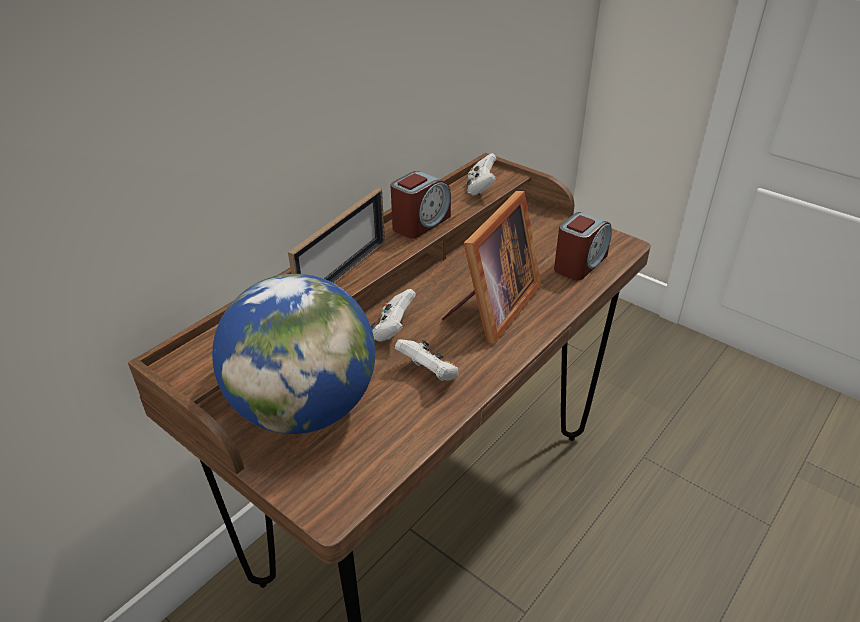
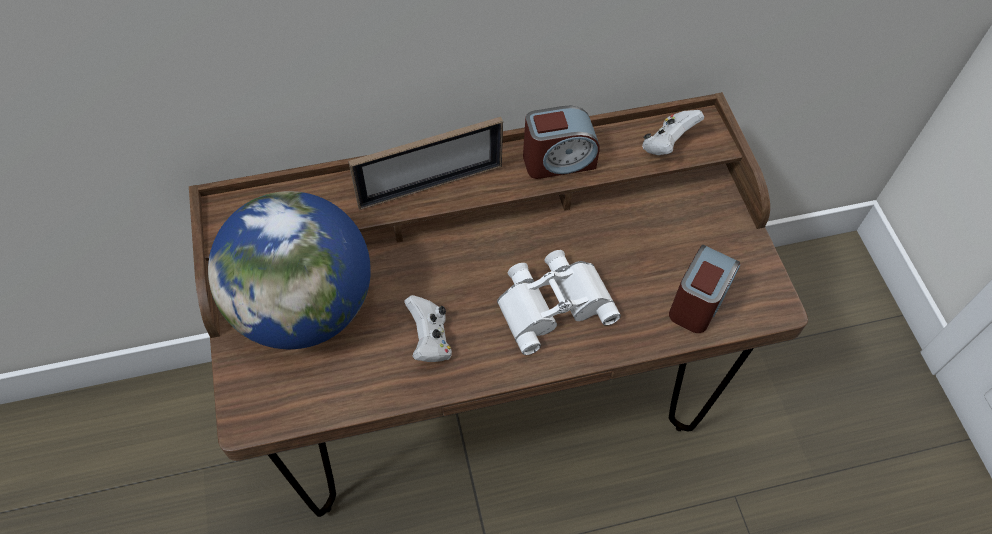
camera: 35 degrees right, 20 degrees up
white game controller [371,289,416,342] -> none
picture frame [442,191,541,344] -> white binoculars [497,250,621,355]
alarm clock [554,212,612,280] -> alarm clock turned 45 degrees counterclockwise [669,245,740,333]

